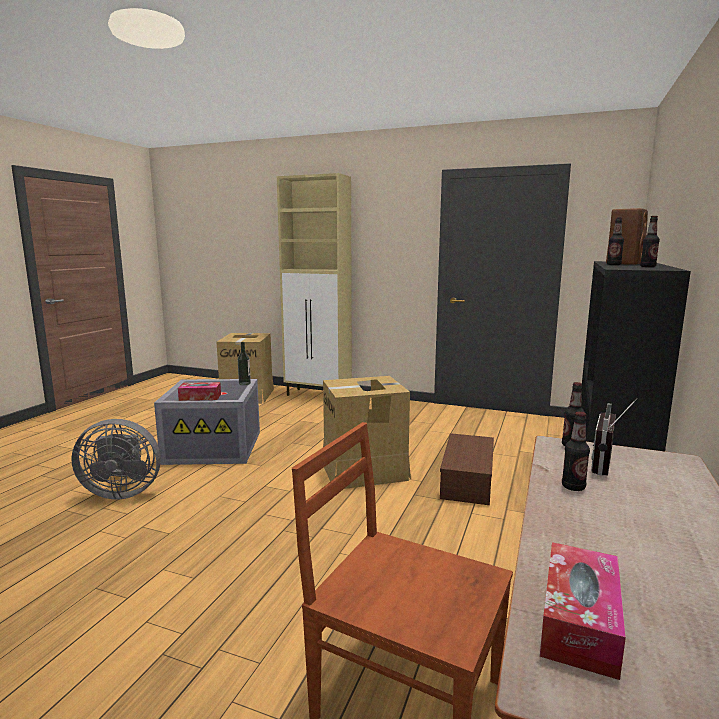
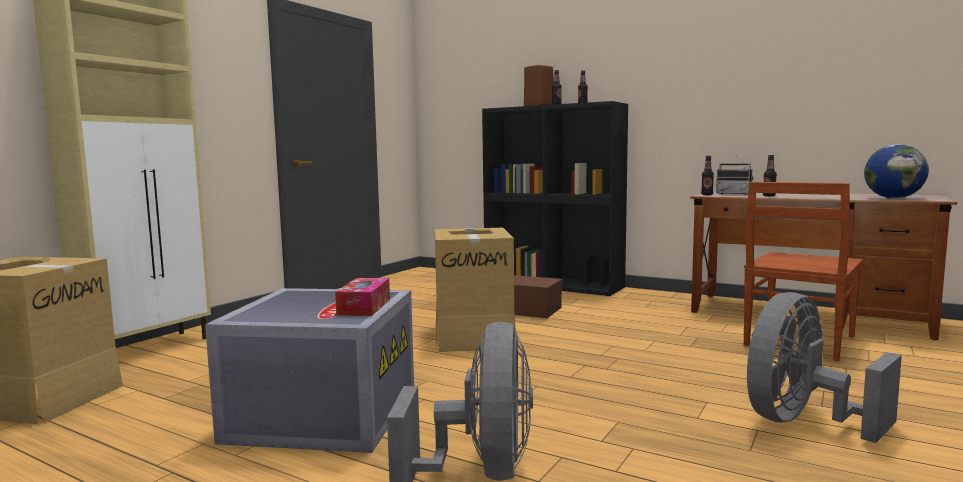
camera: 80 degrees left, 5 degrees down
bottle [238,342,251,385] -> none
tissue box [540,542,626,680] -> globe [864,144,929,198]
none -> grey fan [747,292,902,443]

